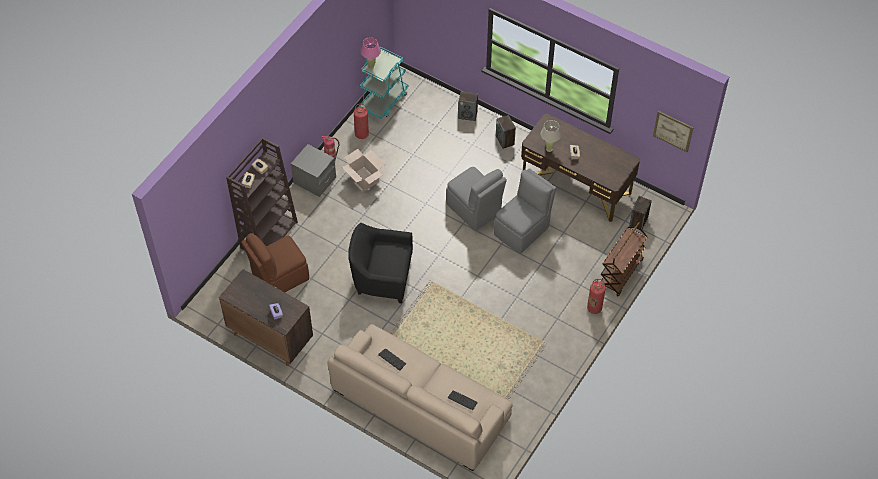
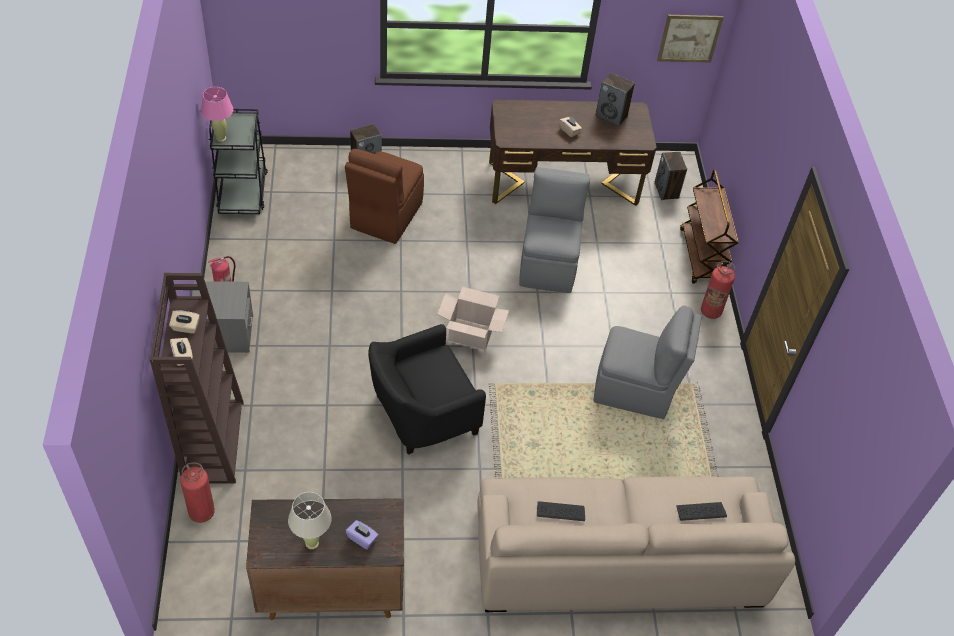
camera: 40 degrees left, 5 degrees down
brown chair [241,233,309,292] -> brown chair moved to [345,149,424,244]
cardboard box [342,149,385,191] -> cardboard box moved to [437,287,509,350]
fire extinguisher [354,104,369,139] -> fire extinguisher moved to [180,462,215,523]
turquoise cart [359,47,409,119] -> black cart [209,109,268,214]
grey chair [446,167,507,231] -> grey chair moved to [593,305,702,419]
speaker [496,115,516,149] -> speaker moved to [595,73,635,126]
beige table lamp [540,120,561,152] -> beige table lamp moved to [288,492,332,549]

